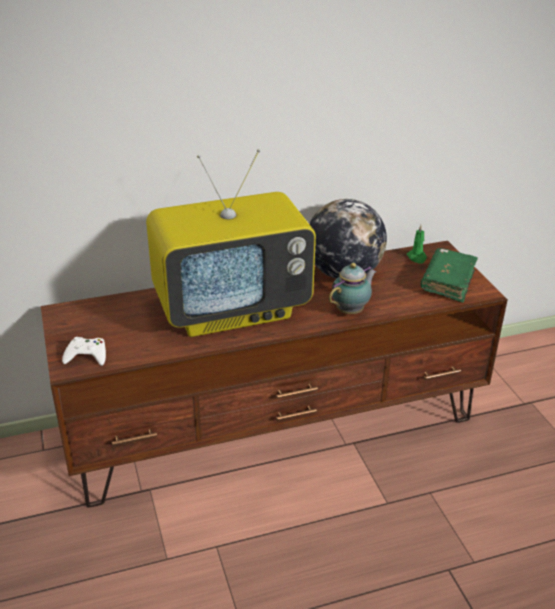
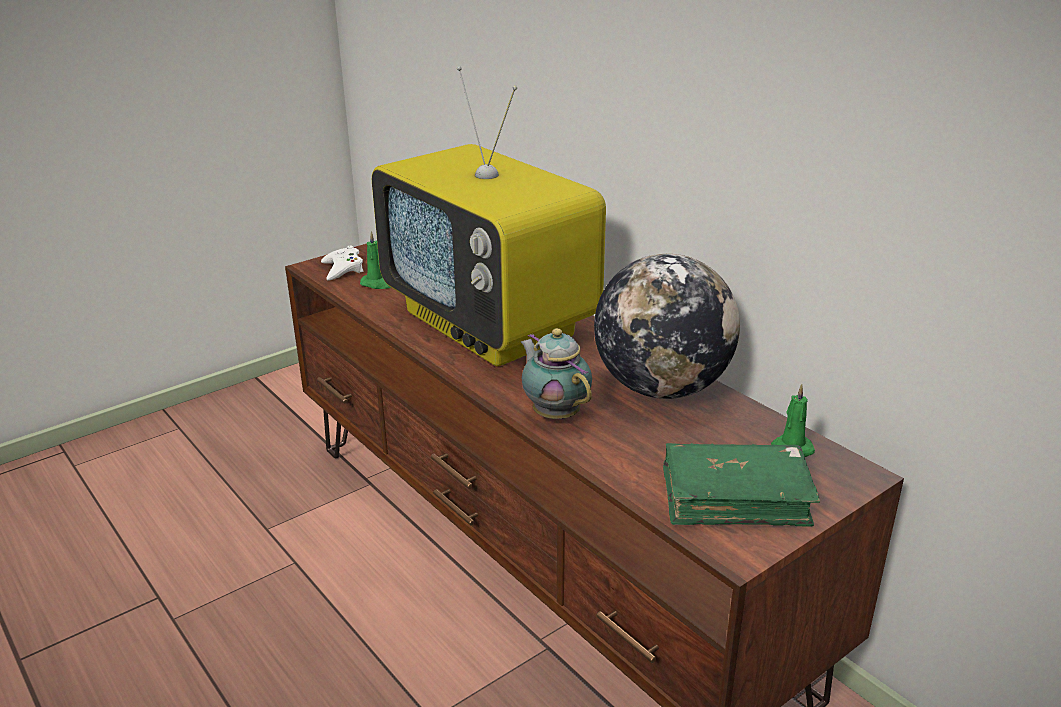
camera: 70 degrees right, 5 degrees down
teapot [329,263,376,314] -> teapot turned 150 degrees counterclockwise [521,328,592,420]
none -> green candle [360,231,391,289]

